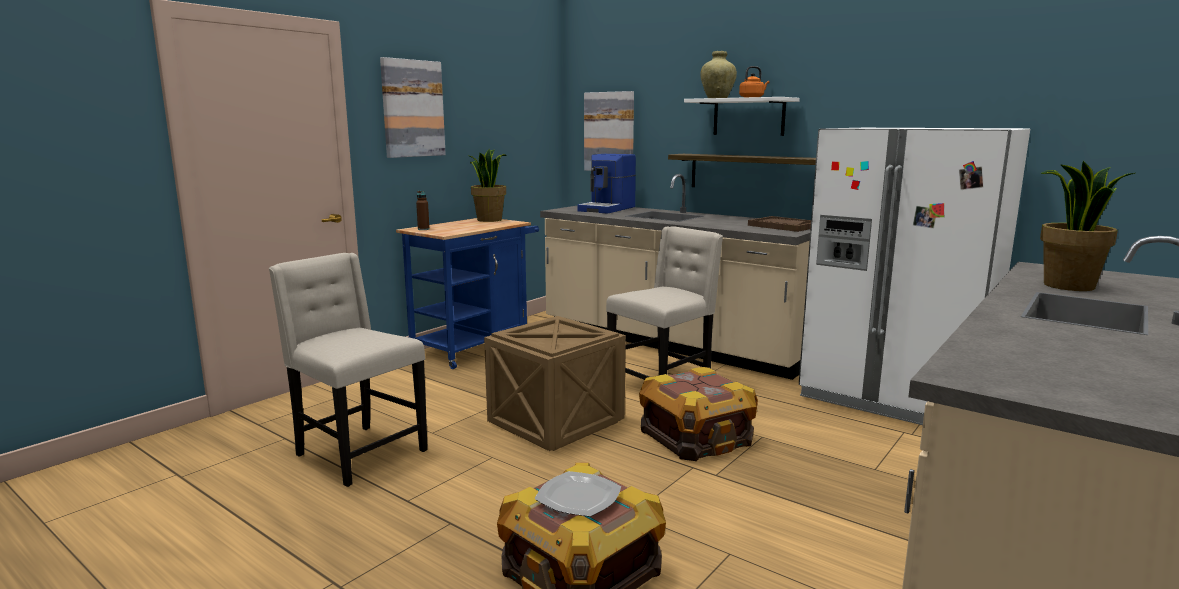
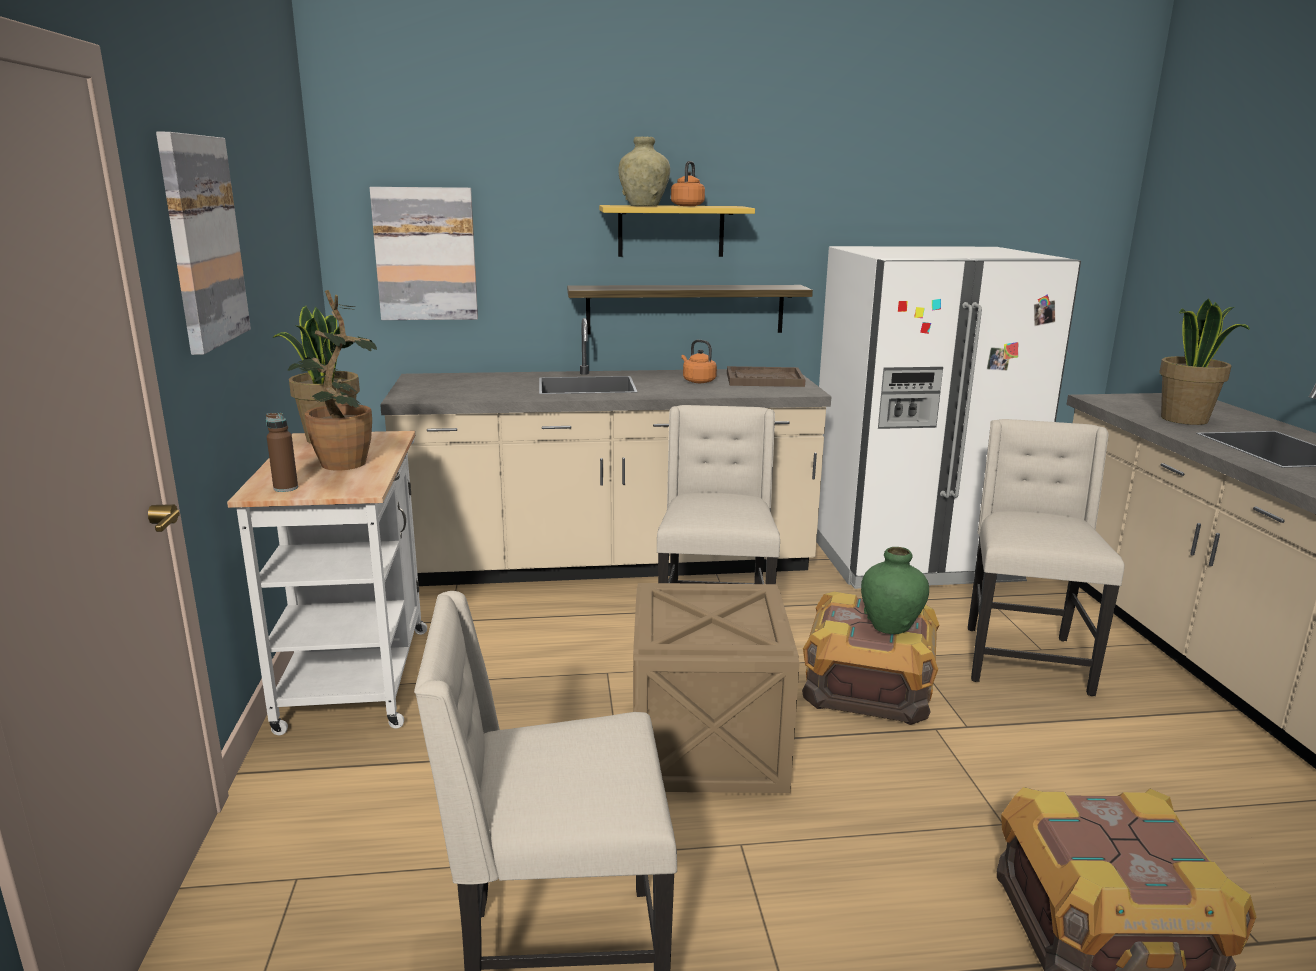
camera: 45 degrees left, 5 degrees up
blue cart [396,218,539,369] -> white cart [227,431,427,735]
plate [535,471,621,517] -> none
coffee machine [577,154,636,214] -> none
white shelf [684,97,800,136] -> yellow shelf [599,205,755,257]
none -> potted plant [288,290,377,471]
none -> orange kettle [681,340,717,383]
none -> green vase [861,547,929,634]
none -> beige chair [968,419,1124,696]

